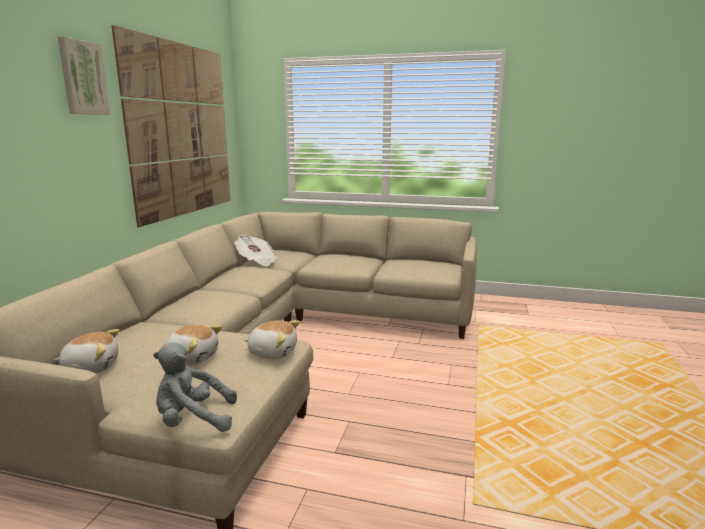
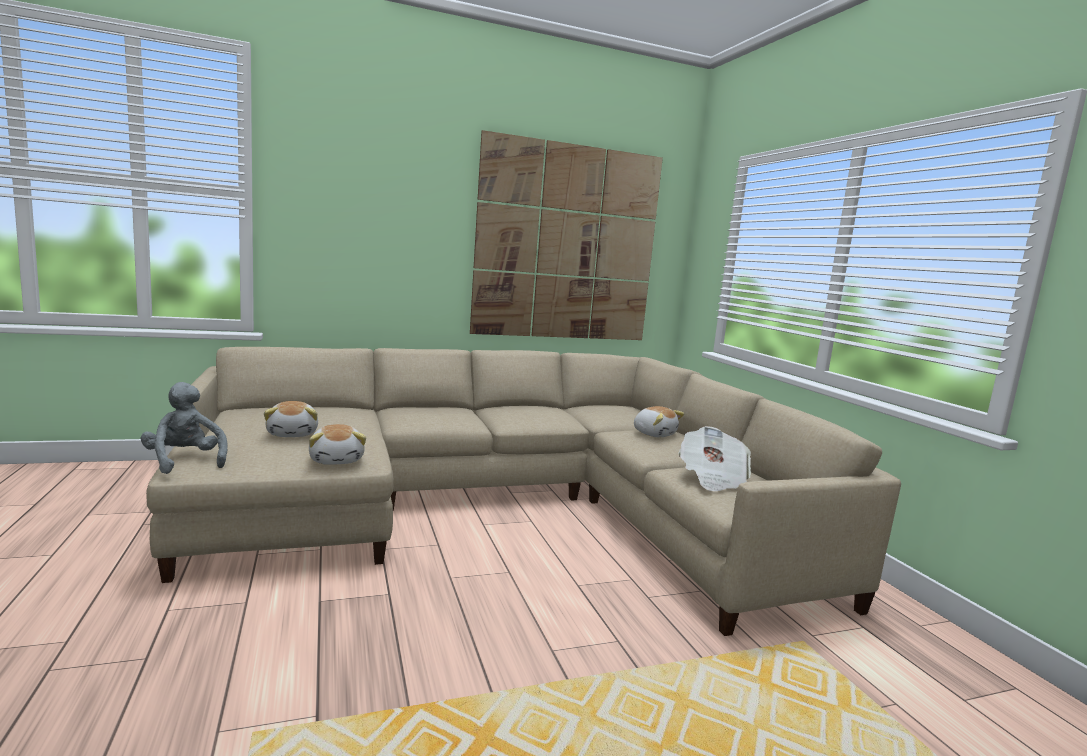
camera: 55 degrees right, 5 degrees down
plush toy [54,329,120,373] -> plush toy moved to [634,406,684,437]
picture [58,36,110,115] -> none
newspaper [234,235,278,266] -> newspaper moved to [679,426,751,491]

